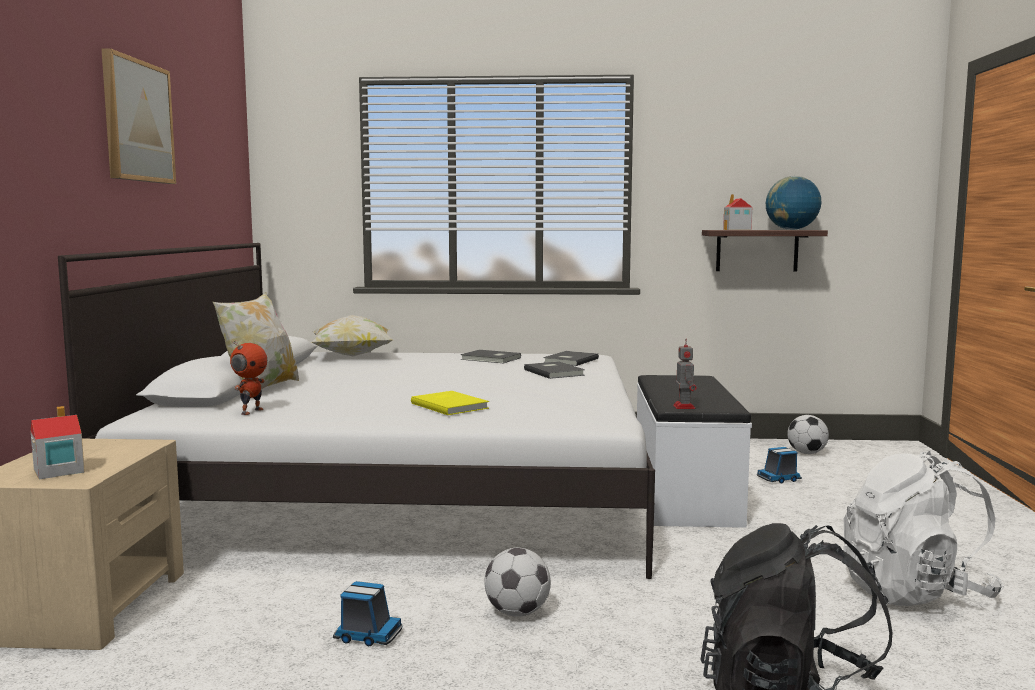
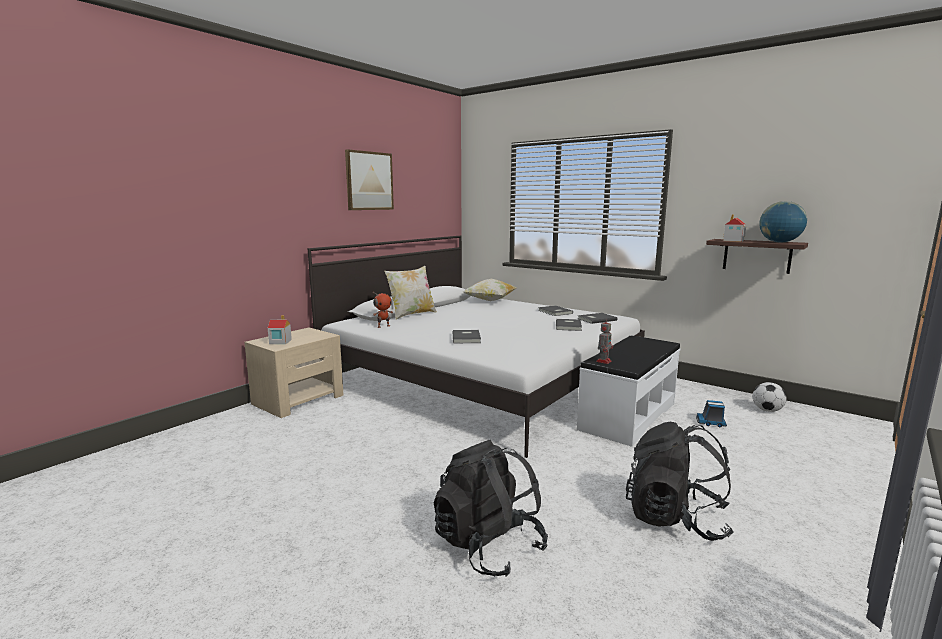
camera: 35 degrees right, 5 degrees up
toy truck [333,581,402,646] -> none
yellow book [411,391,489,415] -> grey book [452,330,481,343]
football [484,548,551,617] -> none
white backpack [842,451,1004,606] -> black backpack [626,422,734,541]

